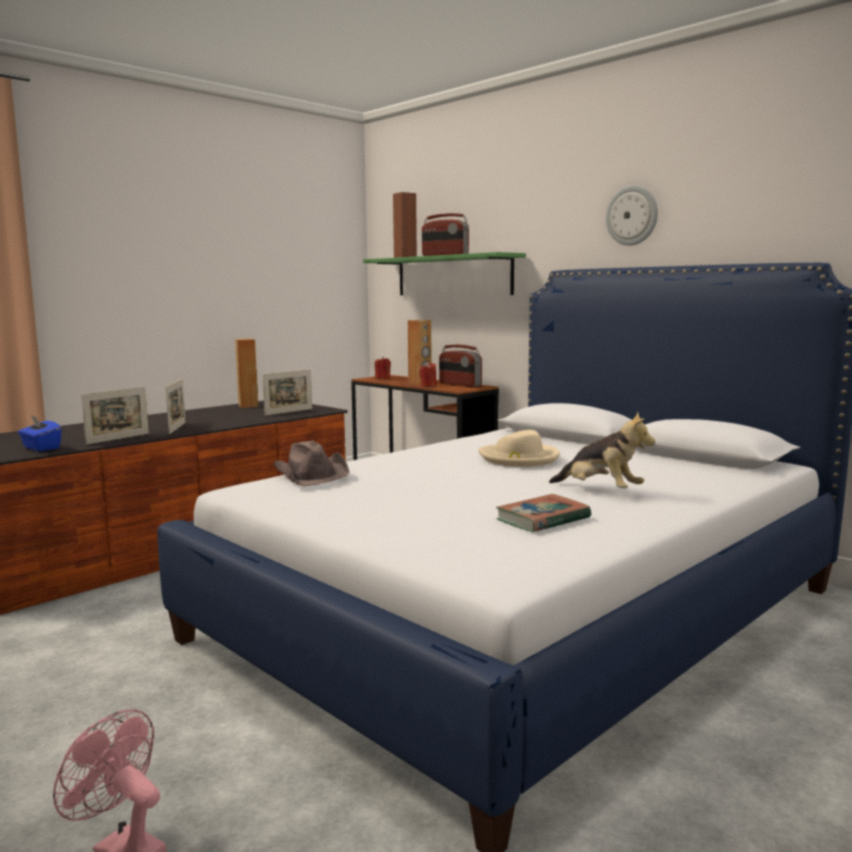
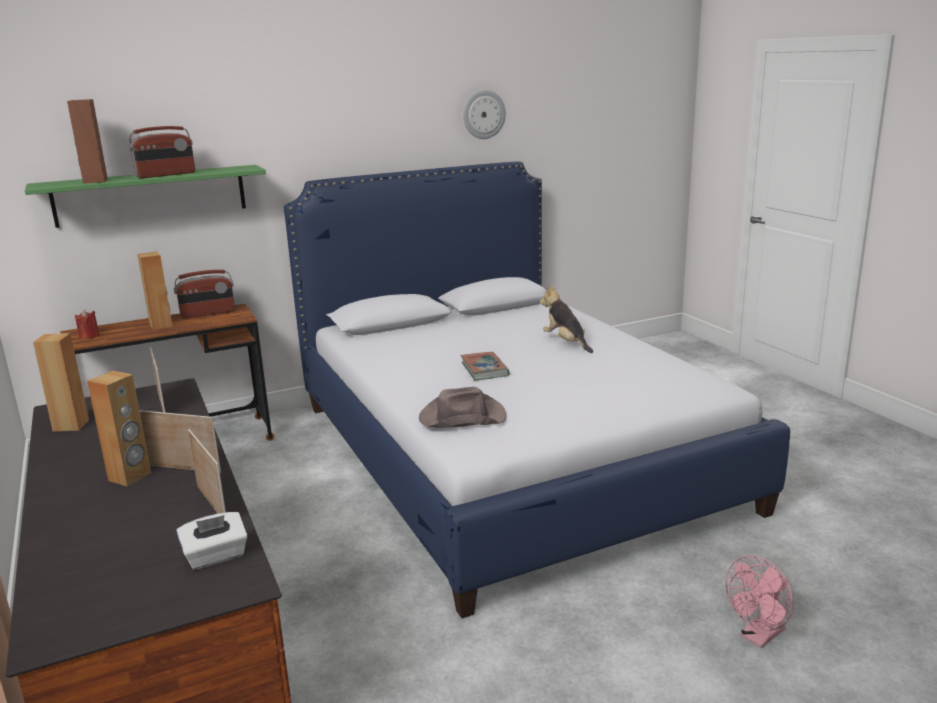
camera: 70 degrees left, 10 degrees up
blue tissue box [18,416,62,452] -> white tissue box [176,512,248,570]
red candle [419,362,437,387] -> none
beige hat [478,430,560,467] -> none
book [496,494,591,532] -> book moved to [461,352,510,380]
plush toy [549,412,655,488] -> plush toy turned 90 degrees counterclockwise [540,285,593,353]
wall clock [606,185,658,246] -> wall clock moved to [463,90,506,139]
none -> brown speaker [87,371,151,487]

